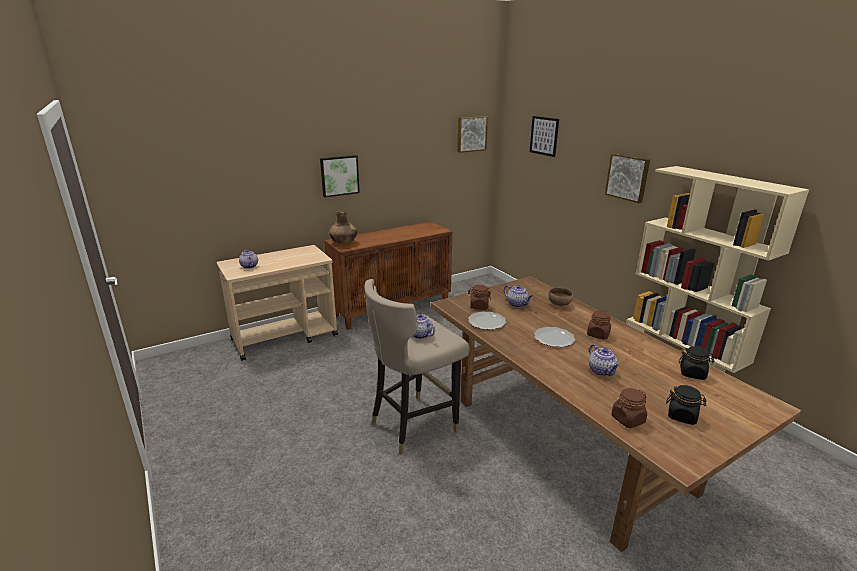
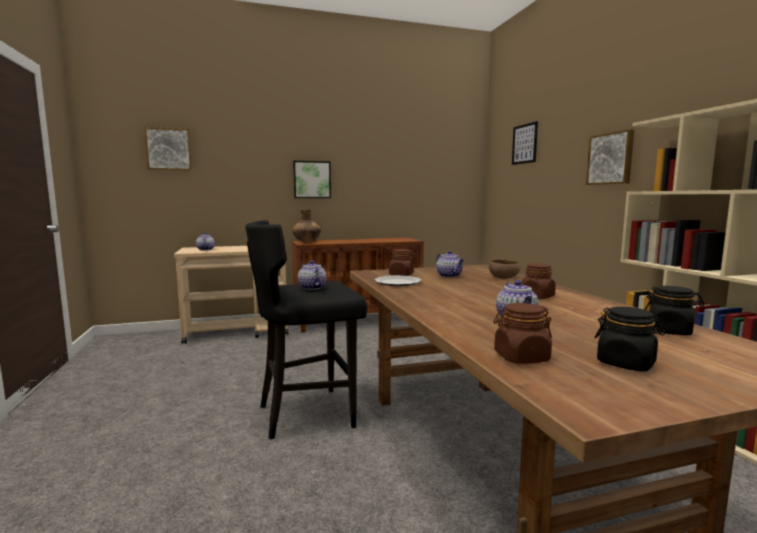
camera: 15 degrees right, 15 degrees down
beige stool [364,279,470,455] -> black stool [245,220,367,440]
picture [457,116,488,153] -> picture moved to [144,127,192,170]
plate [534,327,575,347] -> none

